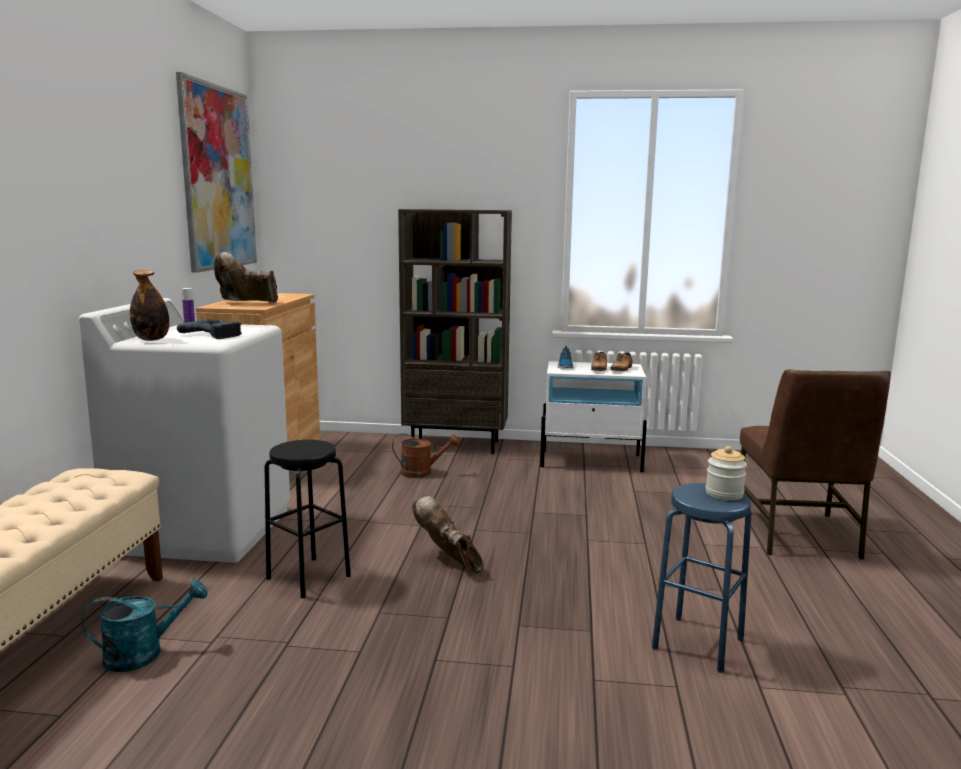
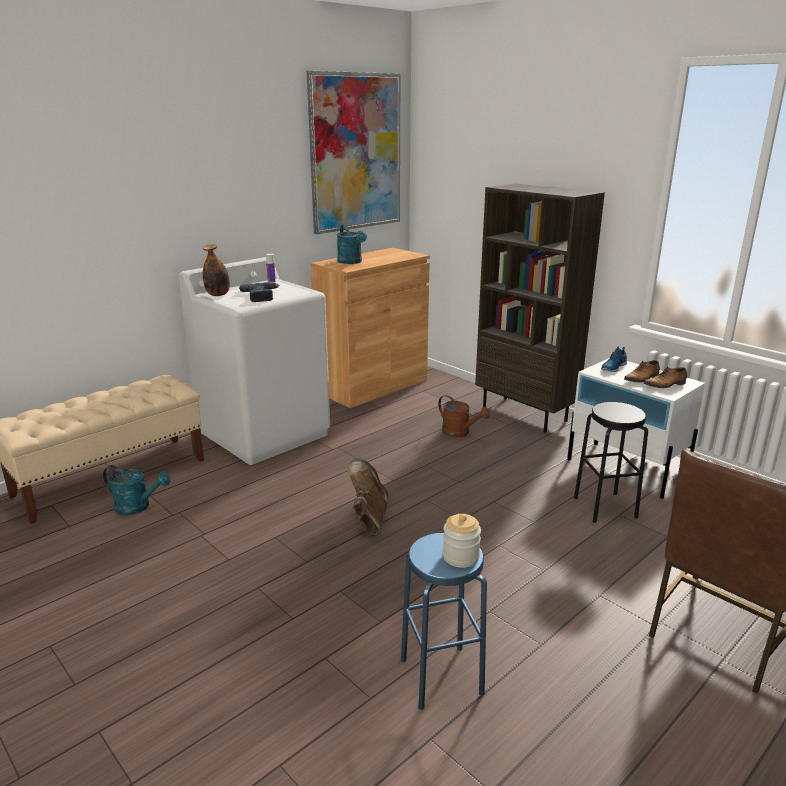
camera: 40 degrees right, 10 degrees up
brown boot [214,252,278,303] -> turquoise watering can [337,225,367,264]
black stool [265,440,351,598] -> black stool moved to [574,402,648,523]

